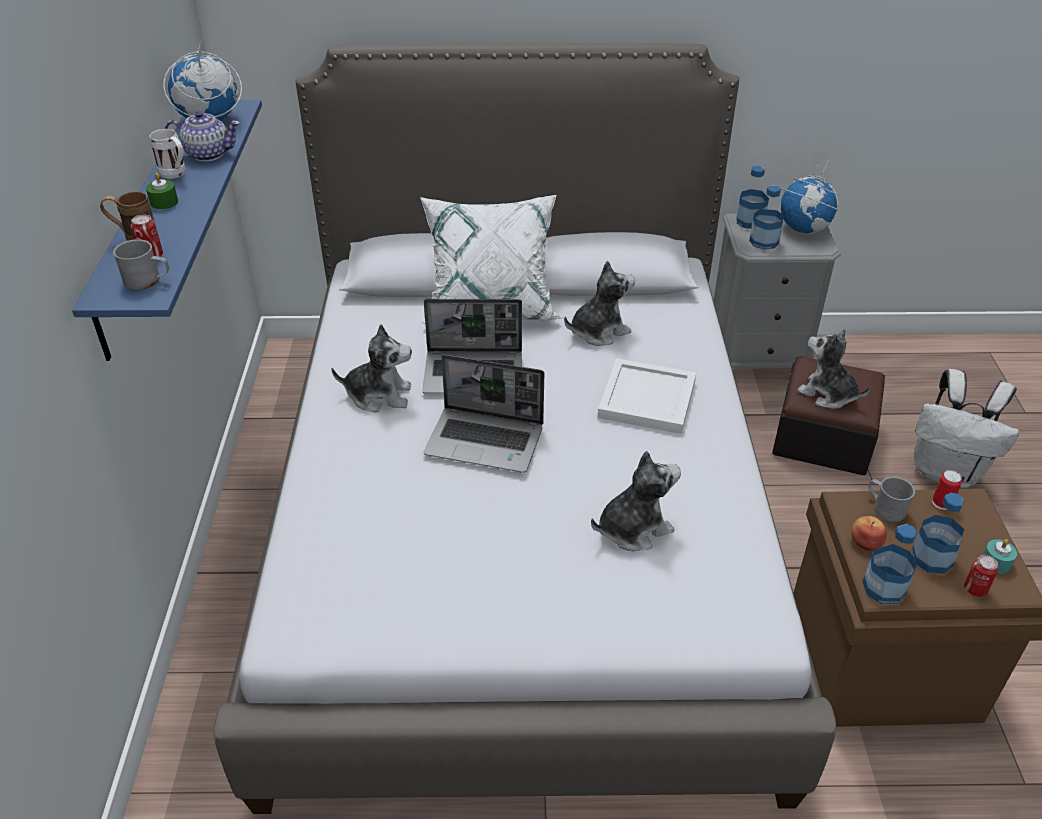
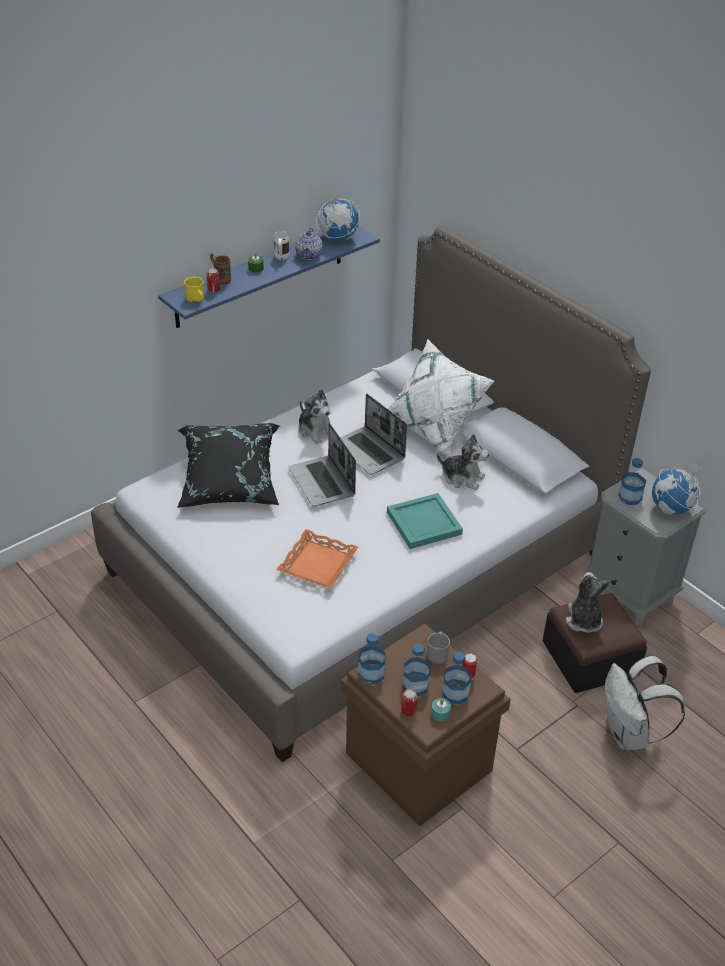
camera: 50 degrees right, 0 degrees up
grey mug [113,239,169,290] -> yellow mug [184,277,204,303]
teapot [165,111,240,161] -> teapot turned 45 degrees clockwise [295,228,323,260]
plush toy [591,451,681,551] -> orange tray [276,529,358,589]
white tray [598,358,696,434] -> turquoise tray [387,493,463,549]
bottle [737,166,769,229] -> bottle moved to [442,651,472,705]
apple [851,516,887,551] -> none
none -> black pillow [177,423,280,508]

